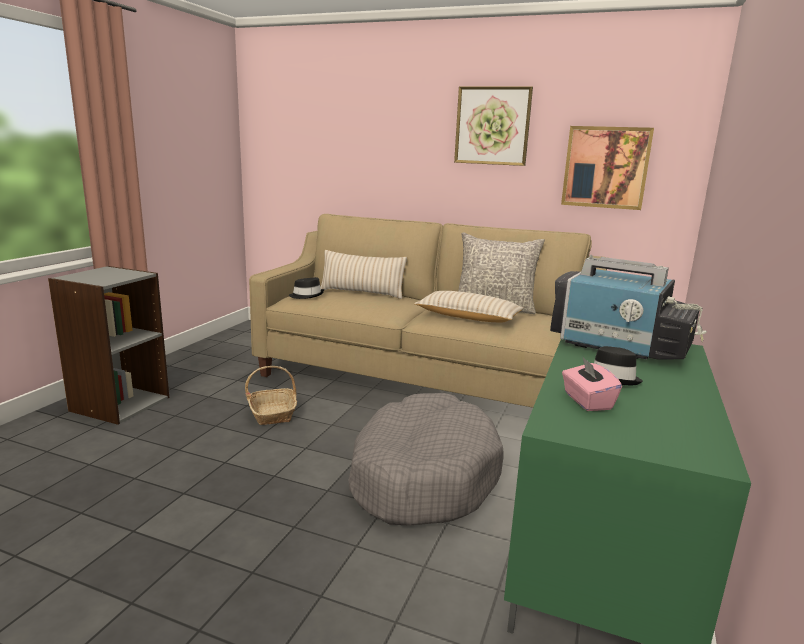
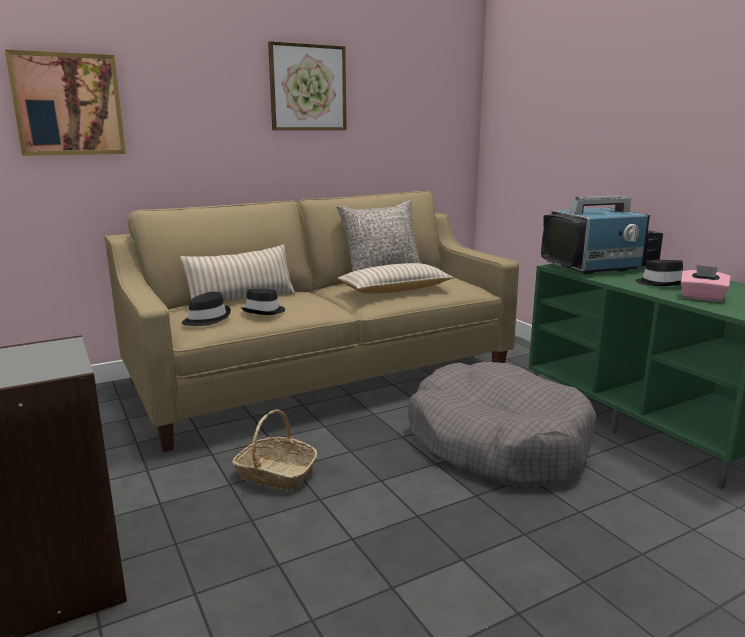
camera: 50 degrees left, 0 degrees up
picture [561,126,654,210] -> picture moved to [5,49,126,156]
none -> black hat [241,288,285,315]

